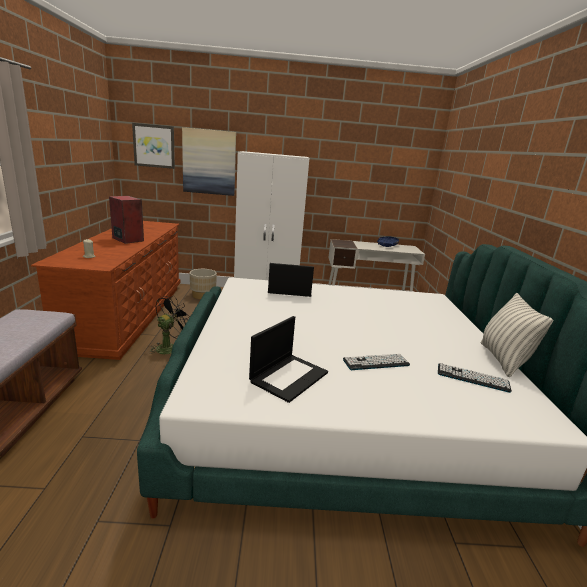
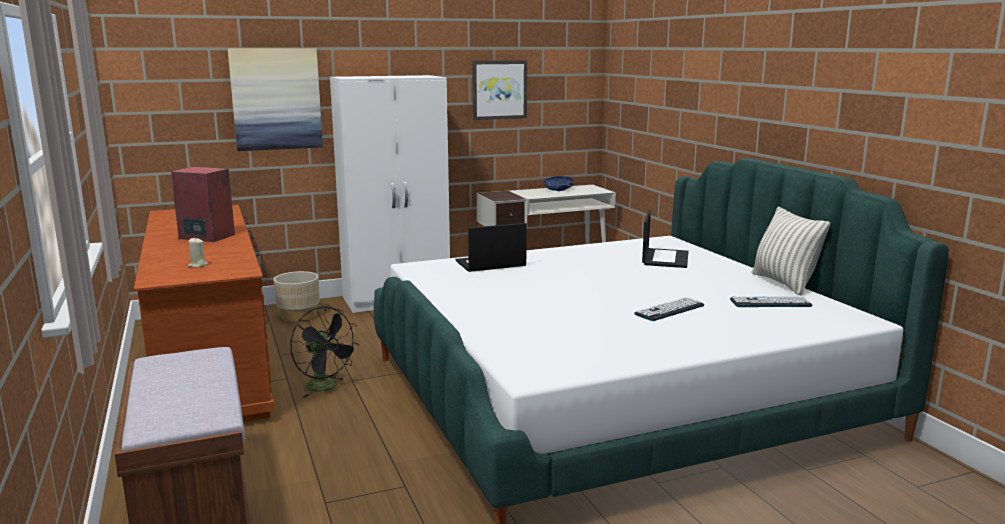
camera: 20 degrees left, 5 degrees down
picture [132,123,175,169] -> picture moved to [472,60,527,120]
black fan [149,296,191,354] -> black fan turned 120 degrees clockwise [291,307,360,398]
laptop [249,316,328,403] -> laptop moved to [642,210,689,268]

